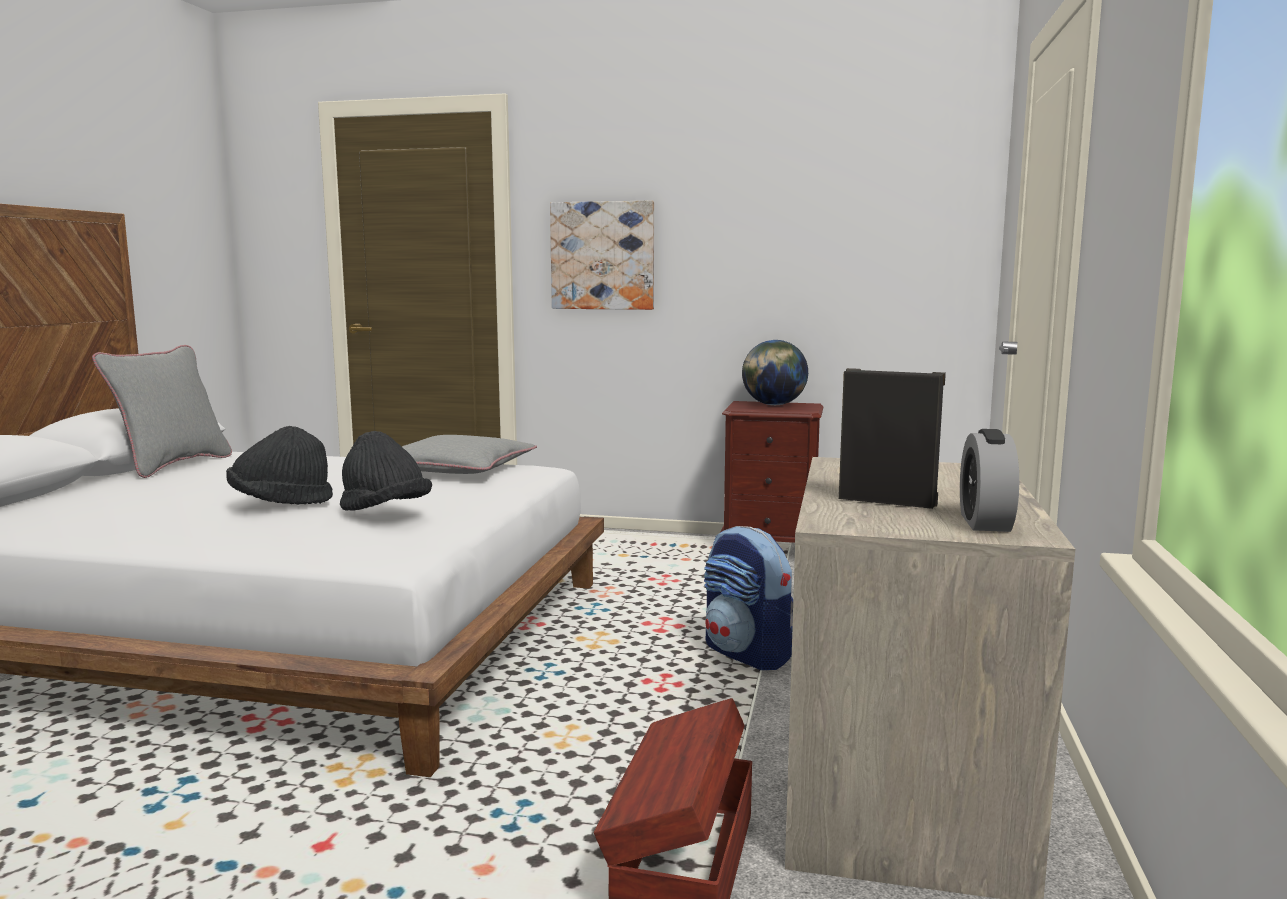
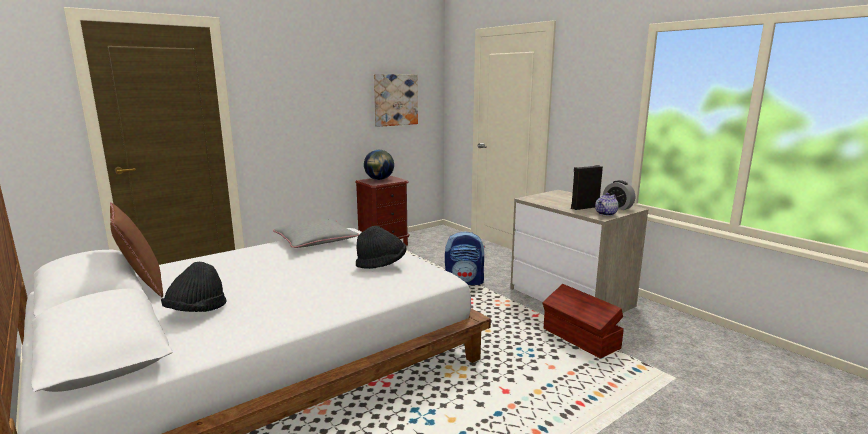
camera: 50 degrees left, 5 degrees up
grey pillow [92,345,232,478] -> brown pillow [110,202,163,297]
black hat [226,426,333,505] -> black hat moved to [161,262,226,312]
picture [550,201,654,310] -> picture moved to [374,74,418,127]
none -> teapot [595,193,619,216]

